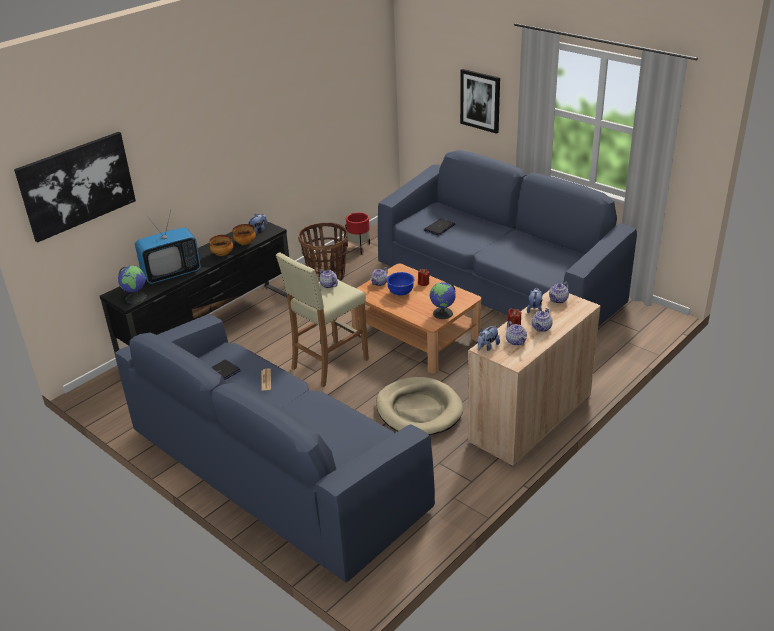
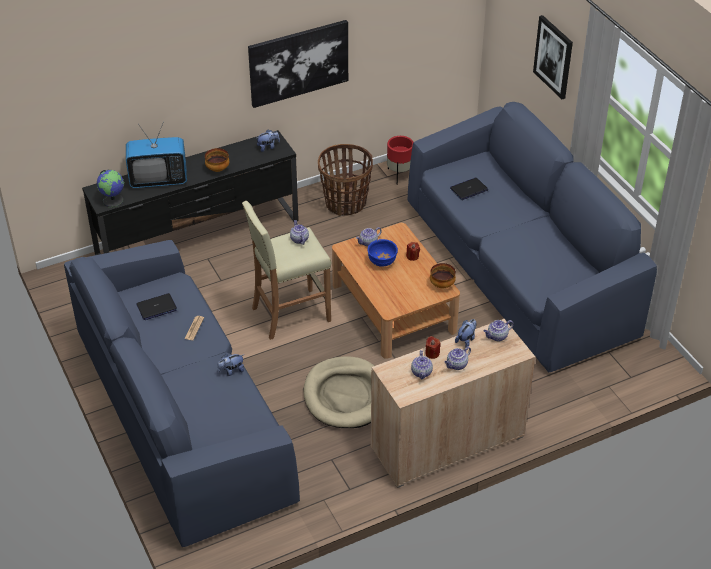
camera: 20 degrees right, 10 degrees up
picture [14,132,136,242] -> picture moved to [248,20,348,108]
bowl [232,224,256,245] -> bowl moved to [430,263,456,289]
globe [430,282,456,319] -> none
plush toy [478,325,500,351] -> plush toy moved to [217,354,244,376]

